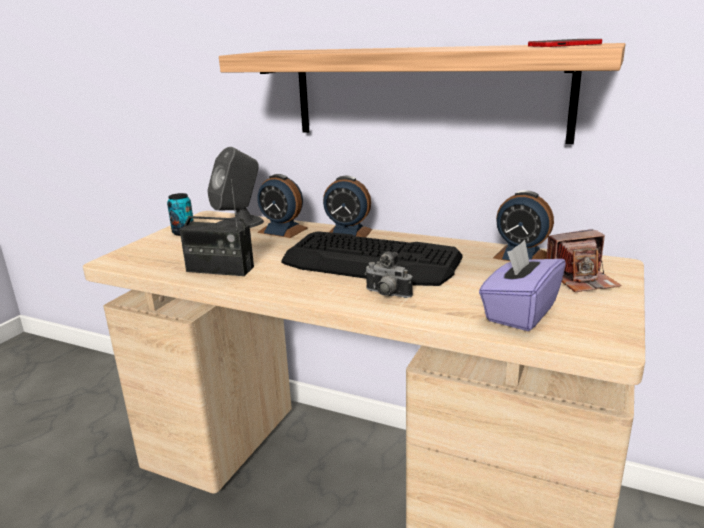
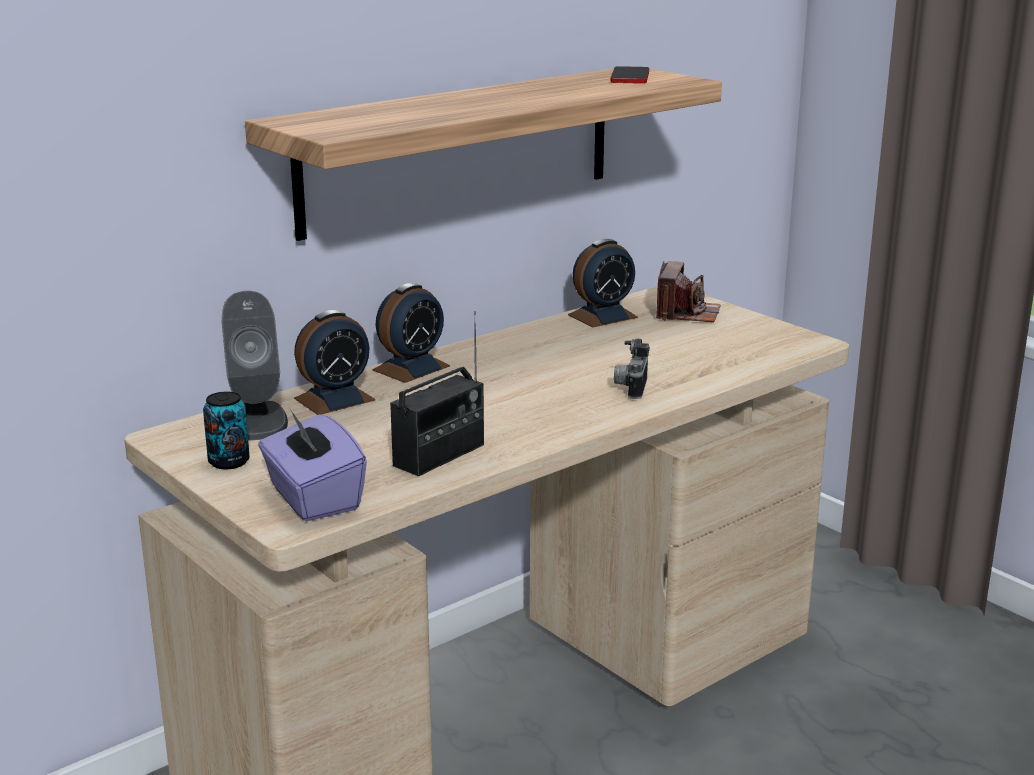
camera: 65 degrees left, 0 degrees up
keyboard [281,231,463,286] -> none
camera [365,251,413,298] -> camera turned 135 degrees clockwise [614,339,650,399]
purple tissue box [479,240,566,331] -> purple tissue box moved to [258,407,367,521]

